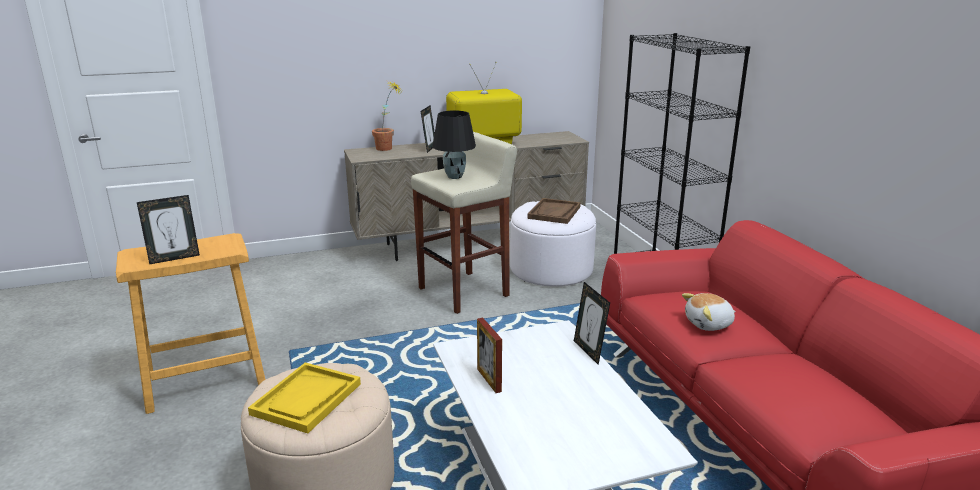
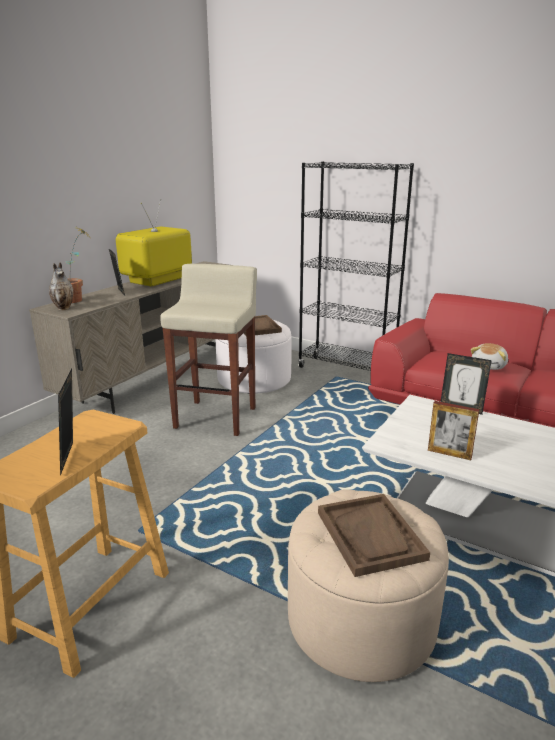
camera: 40 degrees left, 0 degrees up
picture frame [137,195,200,265] -> picture frame turned 150 degrees clockwise [58,369,73,476]
yellow tray [248,362,361,433] -> brown tray [318,494,430,577]
black table lamp [433,110,476,179] -> none
none -> vase [49,262,73,311]

